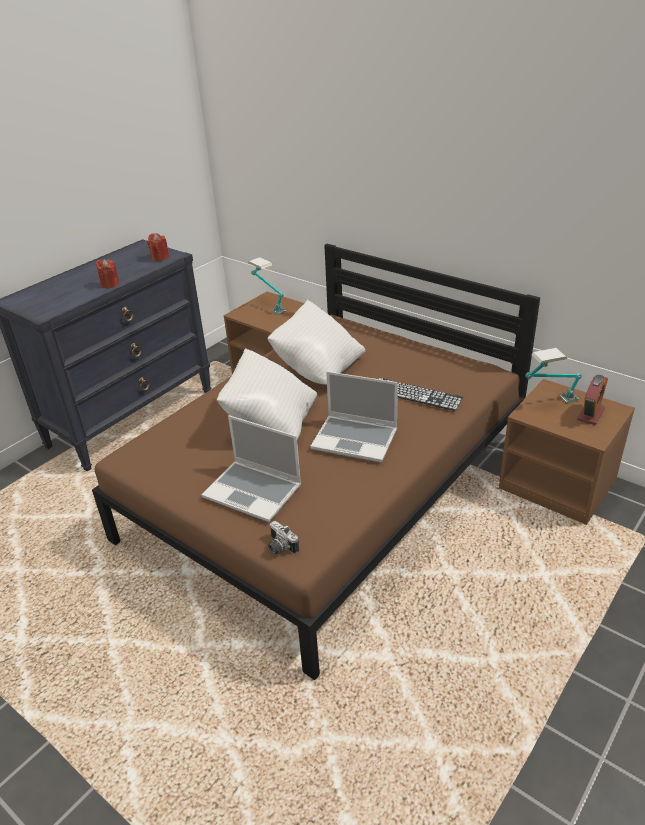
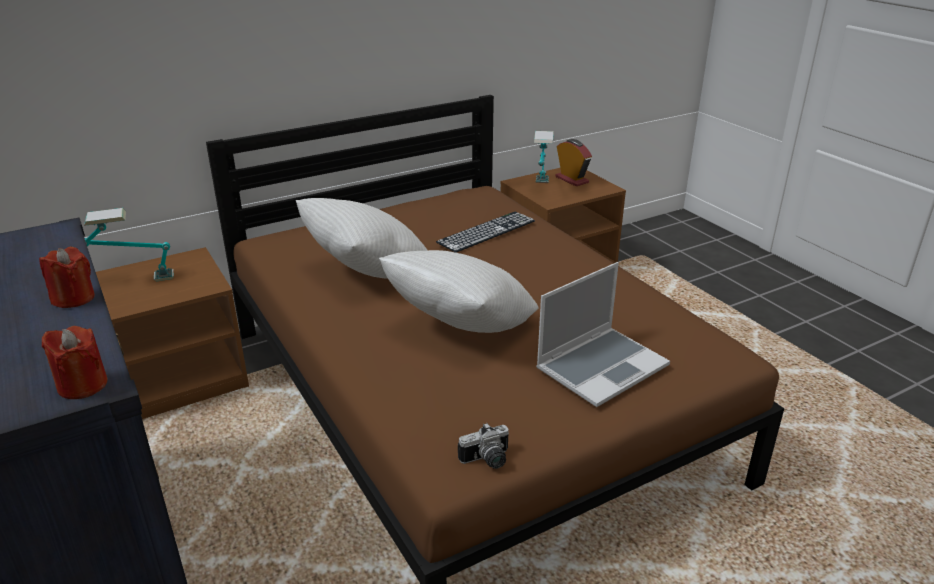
camera: 70 degrees left, 5 degrees down
red candle [147,233,170,261] -> red candle moved to [42,326,107,399]
camera [268,521,299,555] -> camera moved to [458,423,509,469]
laptop [311,371,398,462] -> none

